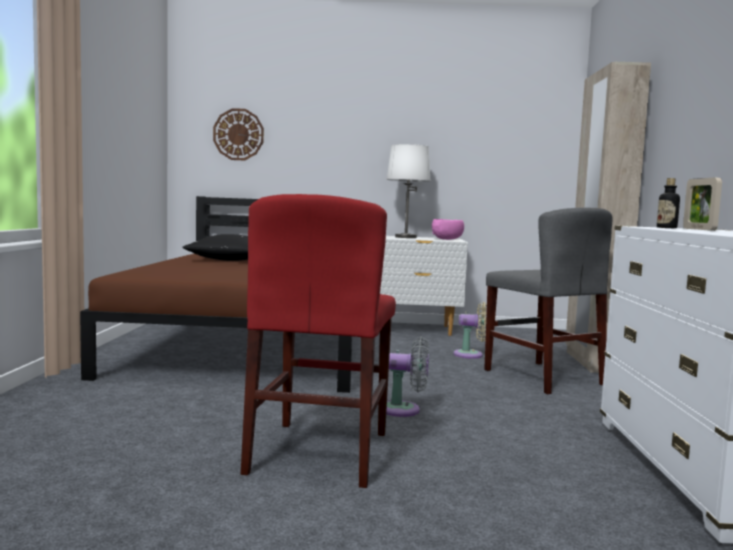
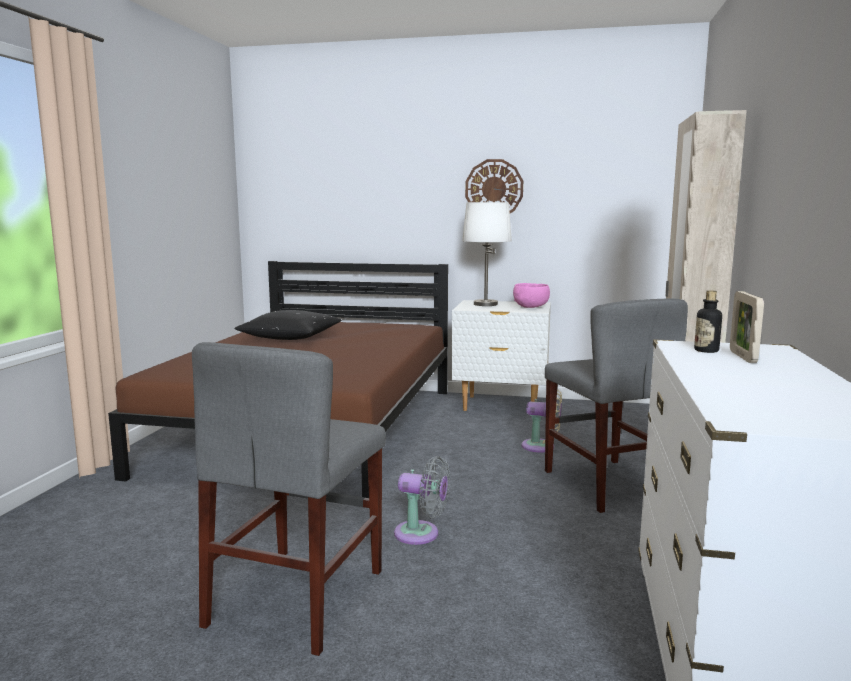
camera: 10 degrees right, 5 degrees up
wall clock [213,108,264,160] -> wall clock moved to [465,159,523,213]
red chair [241,194,396,488] -> grey chair [192,342,386,656]

